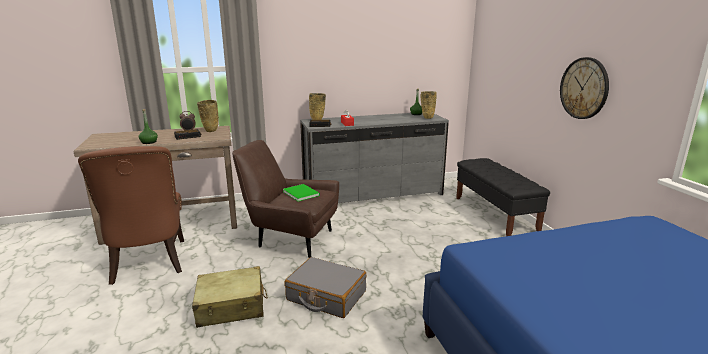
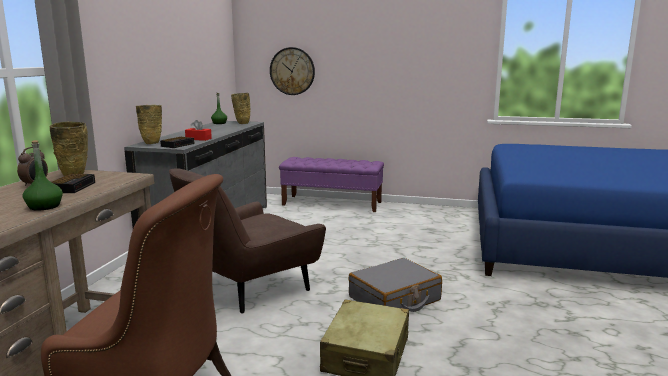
camera: 60 degrees left, 5 degrees down
green book [283,184,320,201] -> none
black bench [456,158,550,236] -> purple bench [279,157,384,212]
wall clock [560,57,609,119] -> wall clock moved to [270,47,315,95]

